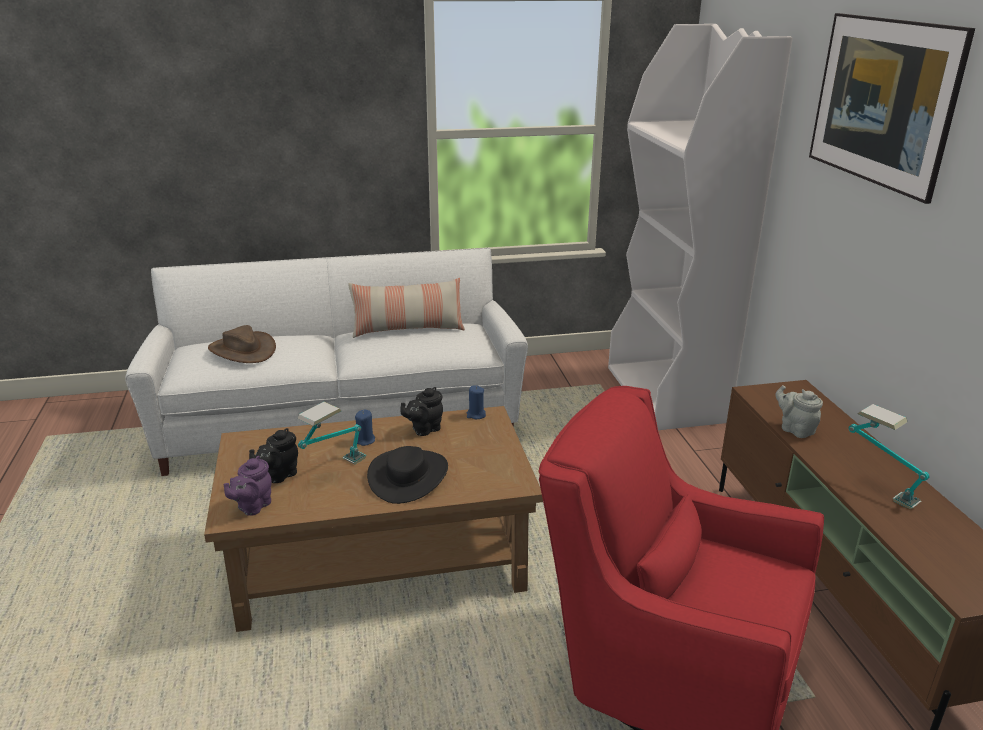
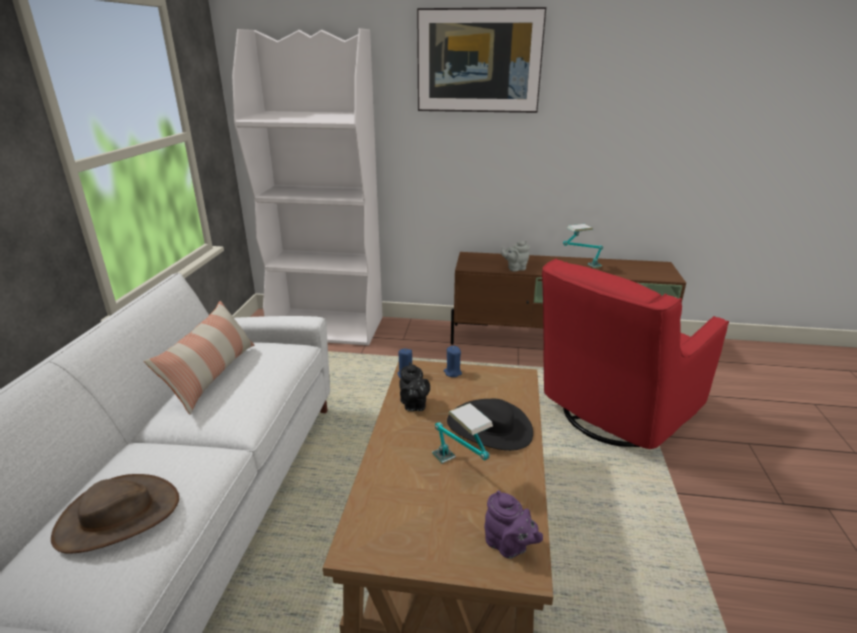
camera: 70 degrees left, 0 degrees up
black teapot [249,428,298,483] -> none
blue candle [355,410,375,446] -> blue candle moved to [444,346,462,377]

